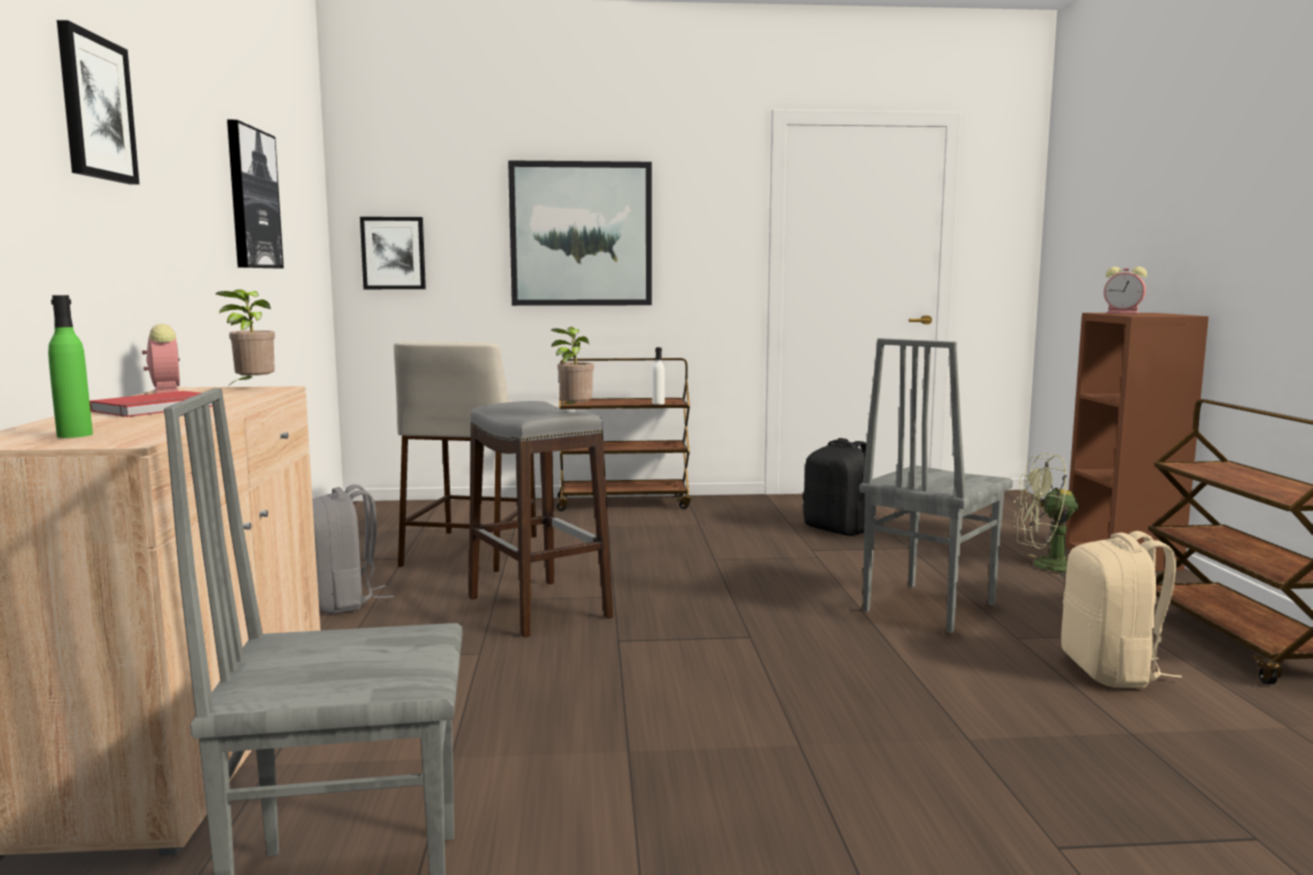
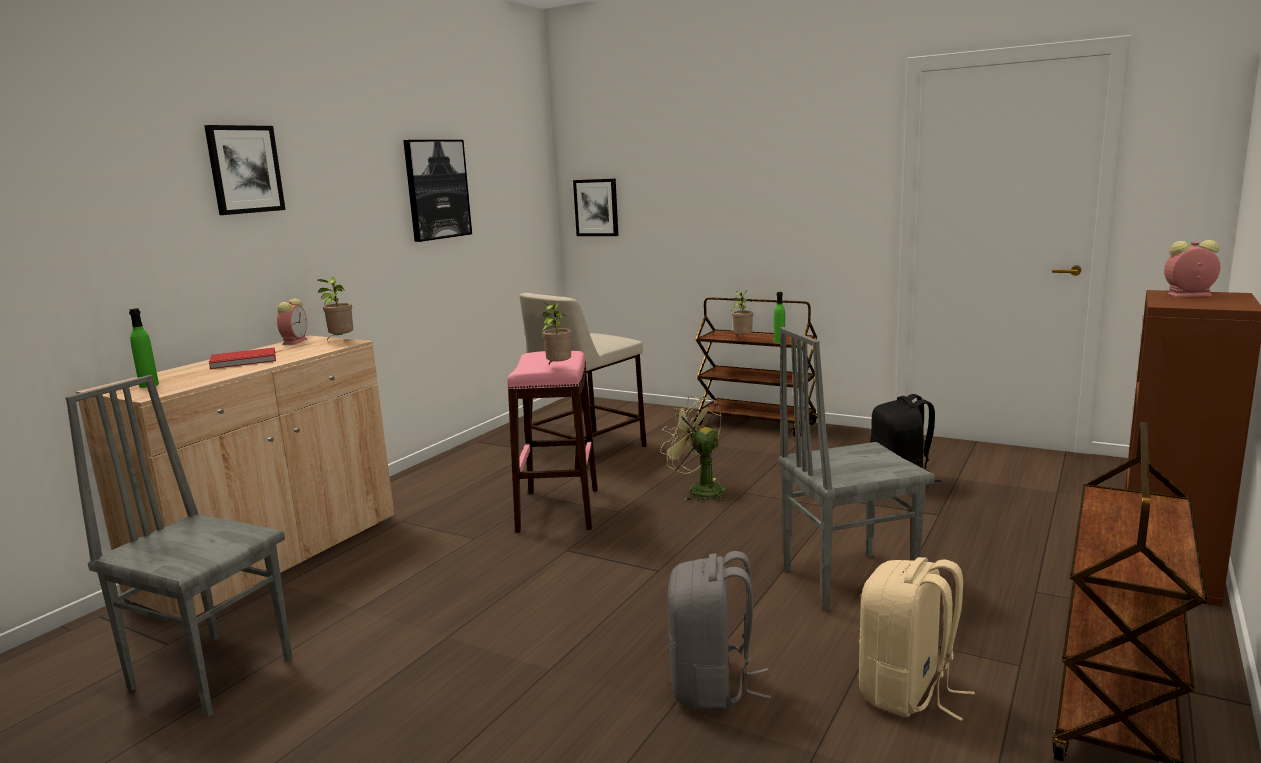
camera: 35 degrees right, 5 degrees up
grey backpack [312,484,394,614] -> grey backpack moved to [668,551,771,712]
grey stool [469,401,613,638] -> pink stool [507,351,598,533]
picture [508,160,652,306] -> none
white bottle [652,347,665,404] -> green bottle [774,292,785,343]
green fan [1013,453,1080,578] -> green fan moved to [660,395,726,502]
alarm clock [1104,267,1147,314] -> alarm clock turned 120 degrees clockwise [1164,240,1221,297]
none -> potted plant [732,290,753,336]

